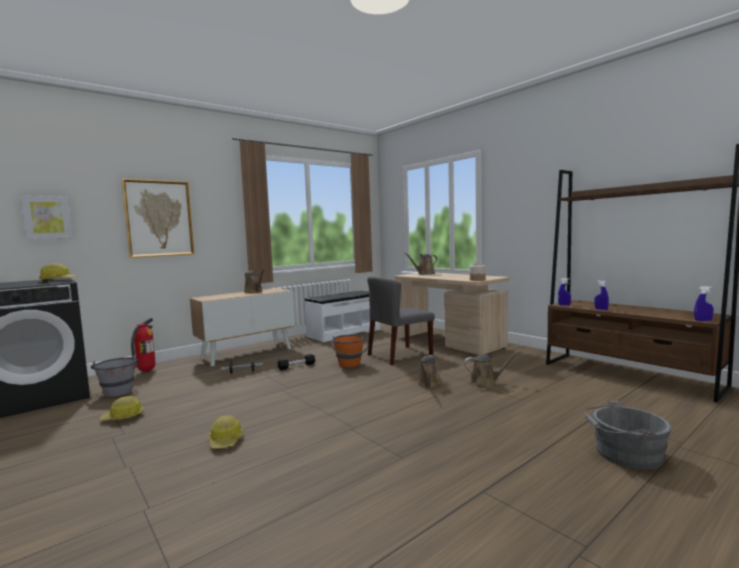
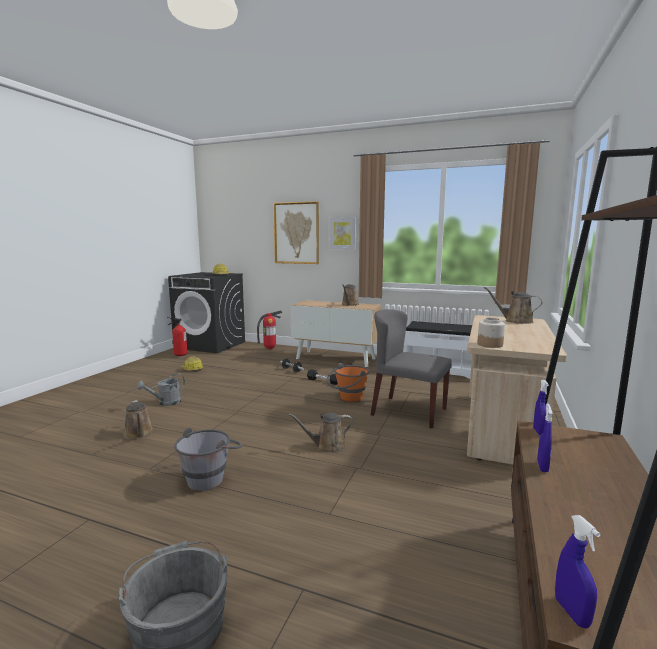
camera: 60 degrees right, 5 degrees up
picture [21,195,73,240] -> picture moved to [329,217,356,250]
grey bucket [91,355,139,397] -> grey bucket moved to [174,428,242,491]
hard hat [208,415,243,449] -> grey watering can [137,373,185,406]
brown watering can [464,351,519,388] -> brown watering can moved to [124,400,154,439]
none -> fire extinguisher [167,317,187,356]

